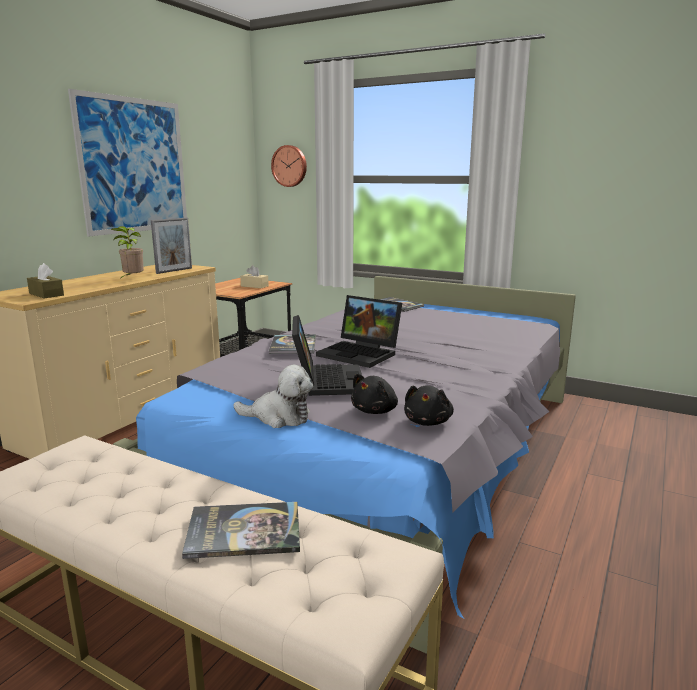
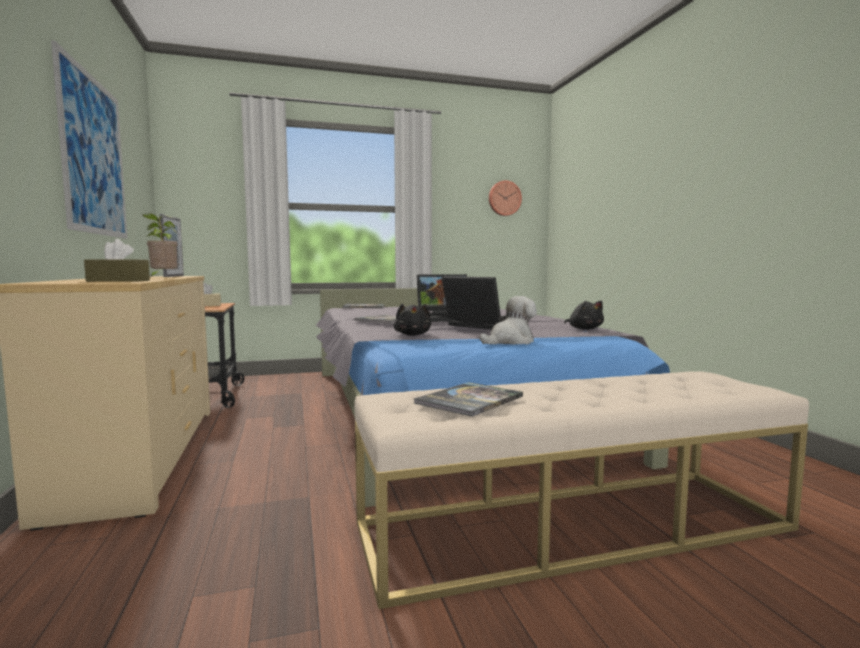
camera: 45 degrees left, 10 degrees down
book [182,502,300,559] -> book moved to [414,382,523,417]
wall clock [271,145,307,187] -> wall clock moved to [489,180,522,216]
black plush toy [351,374,398,414] -> black plush toy moved to [394,303,431,336]

